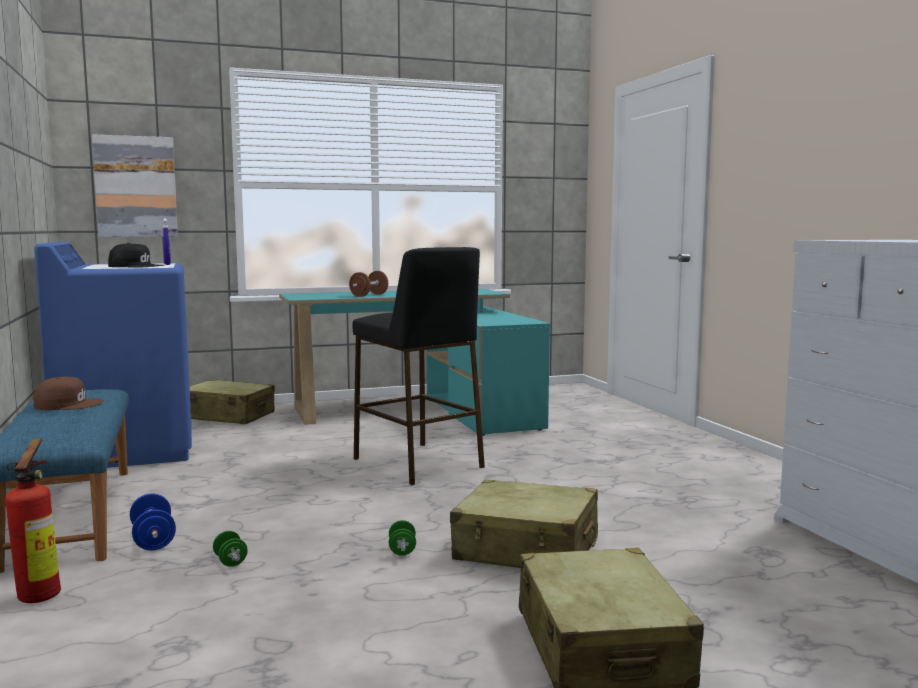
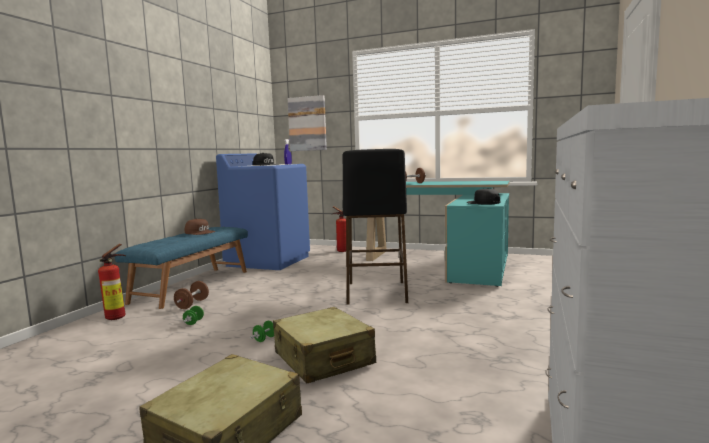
camera: 40 degrees right, 0 degrees up
blue dumbbell [130,493,176,550] -> brown dumbbell [174,281,209,309]
beige suitcase [190,379,275,424] -> fire extinguisher [333,206,346,252]
none -> black cap [467,188,500,205]

